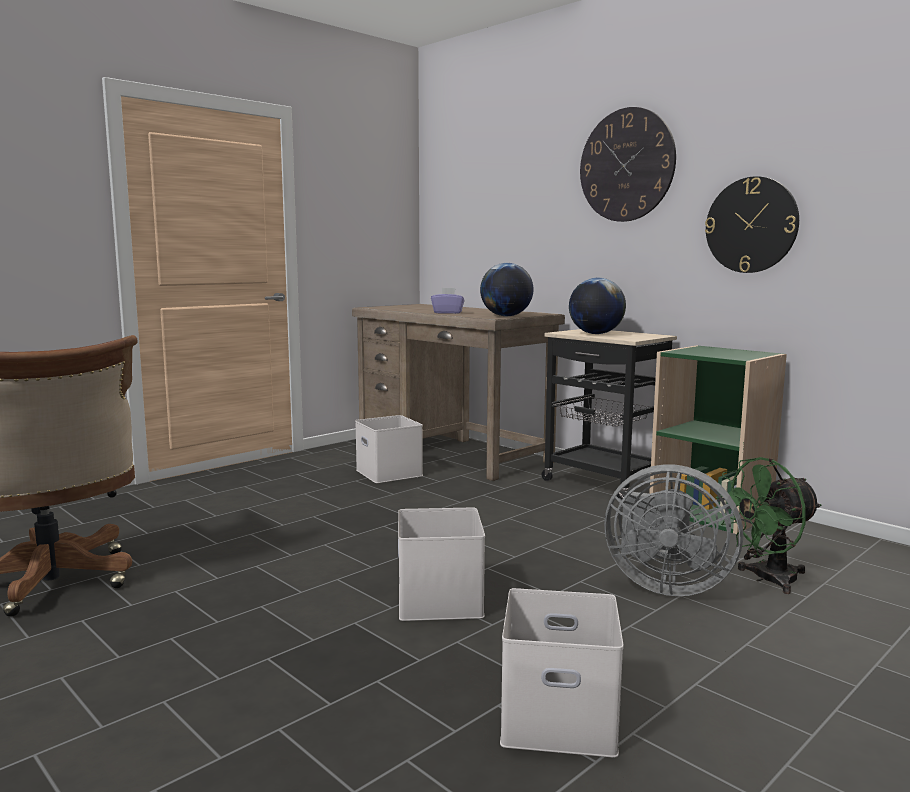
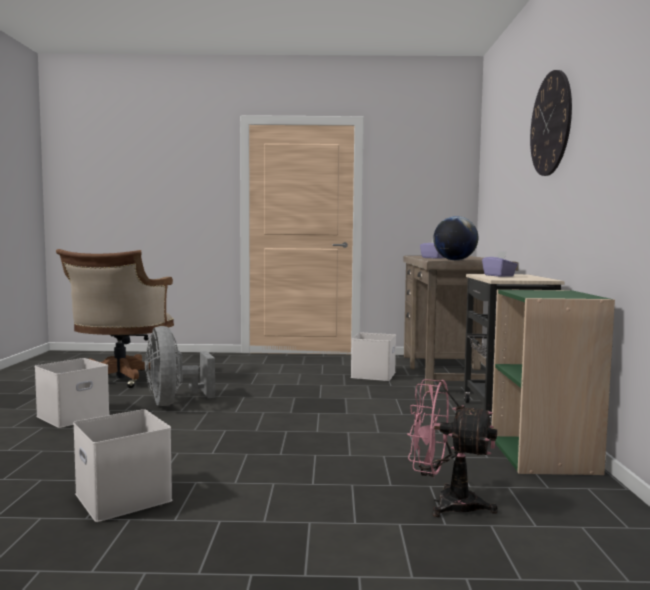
camera: 45 degrees right, 5 degrees down
white storage box [398,507,485,621] -> white storage box moved to [35,358,109,428]
globe [569,278,626,334] -> purple tissue box [482,251,518,277]
grey fan [604,464,743,596] -> grey fan moved to [145,326,215,406]
wall clock [705,176,799,273] -> none
green fan [716,457,821,594] -> pink fan [407,379,498,517]

